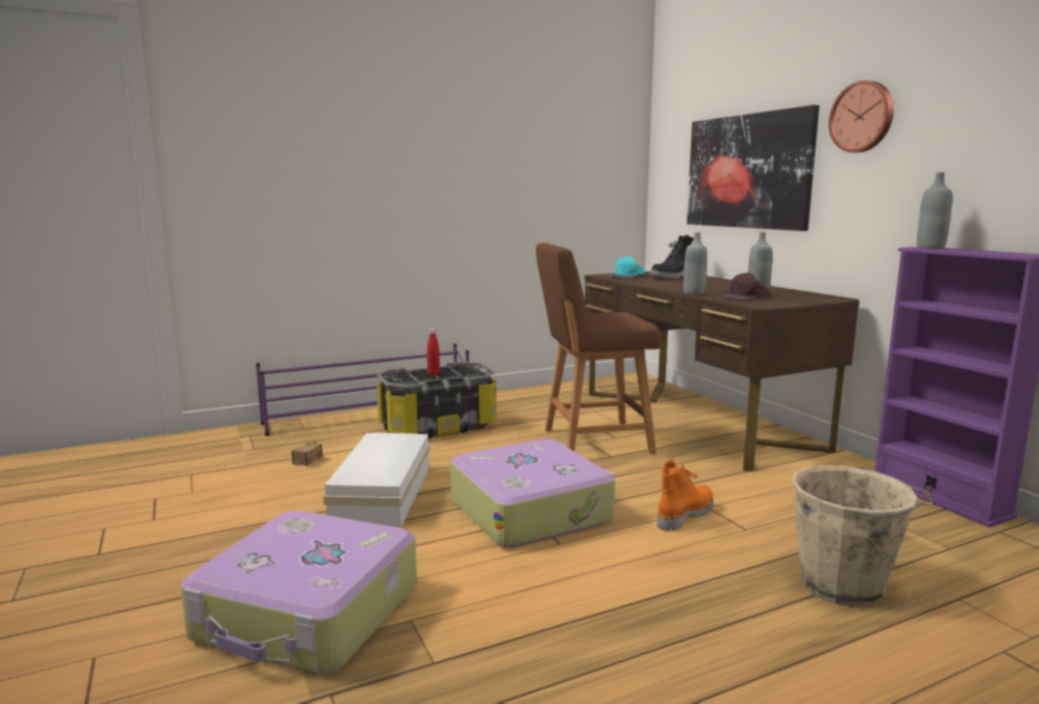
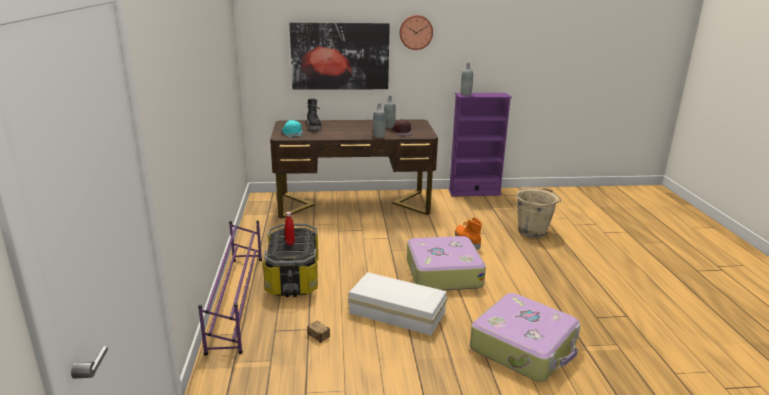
camera: 70 degrees left, 10 degrees up
brown stool [536,243,660,454] -> none

